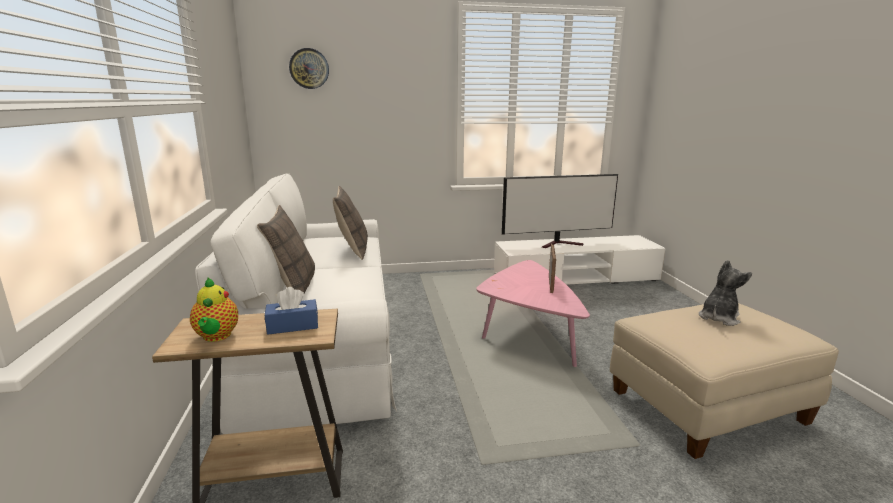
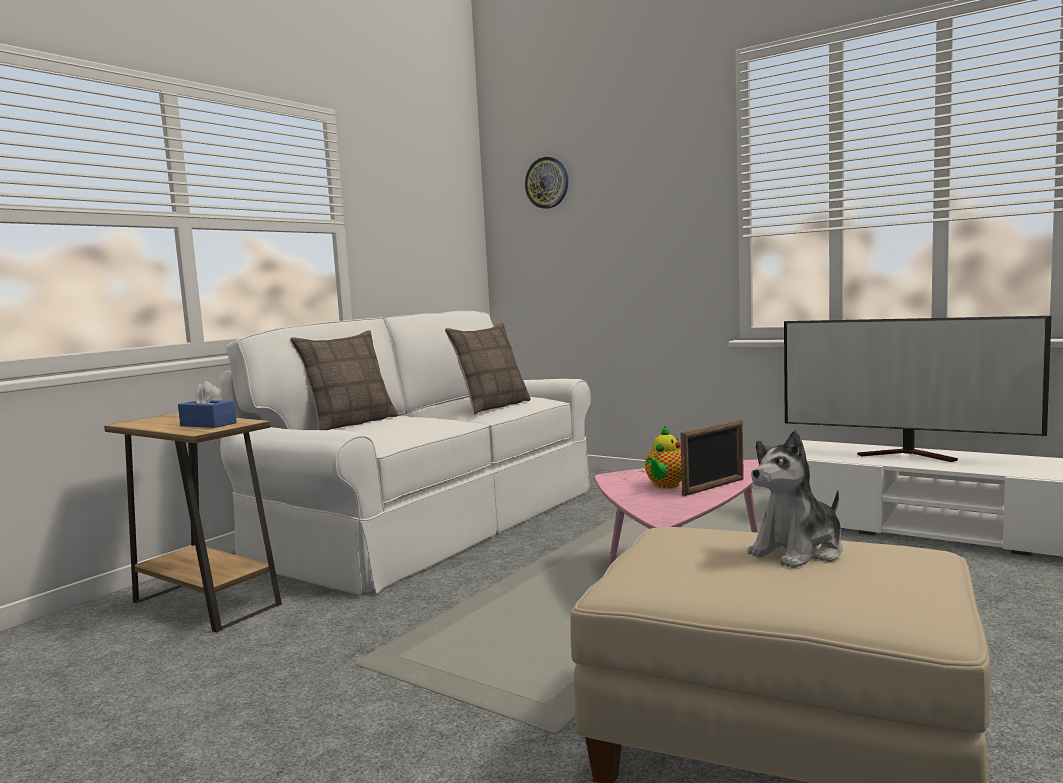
camera: 45 degrees right, 10 degrees down
teapot [190,278,238,342] -> teapot moved to [645,426,682,488]
plush toy [699,260,752,326] -> plush toy turned 150 degrees clockwise [747,430,842,569]

